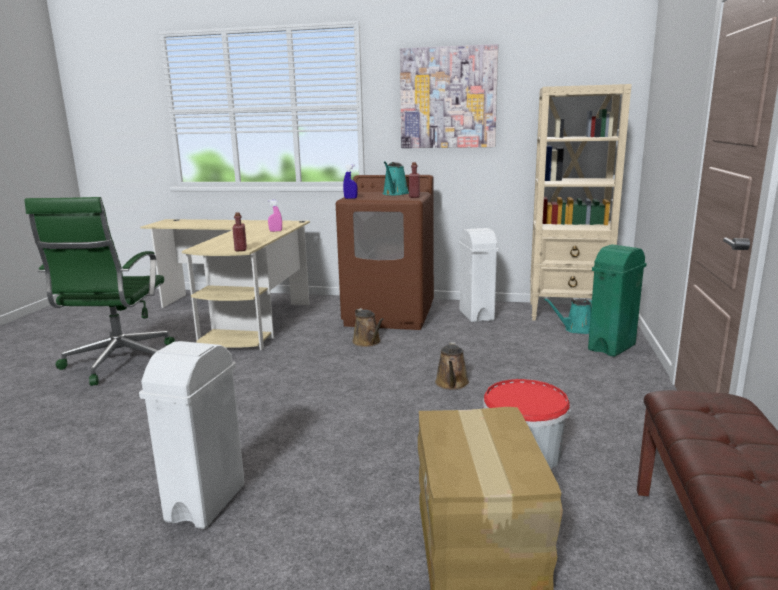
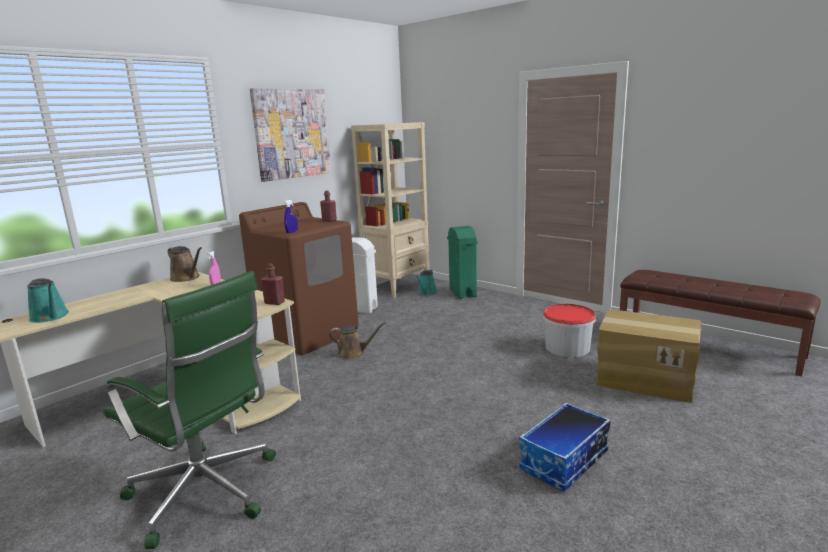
camera: 60 degrees left, 0 degrees up
white trash can [139,341,244,529] -> storage box [519,403,611,492]
turquoise watering can [383,161,409,195] -> turquoise watering can moved to [27,278,69,323]
brown watering can [435,342,469,390] -> brown watering can moved to [168,246,202,282]

